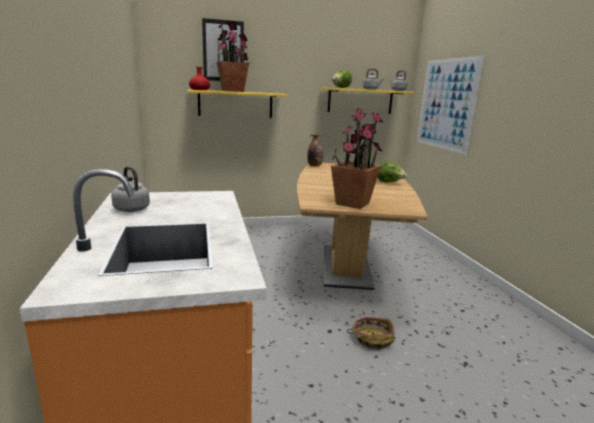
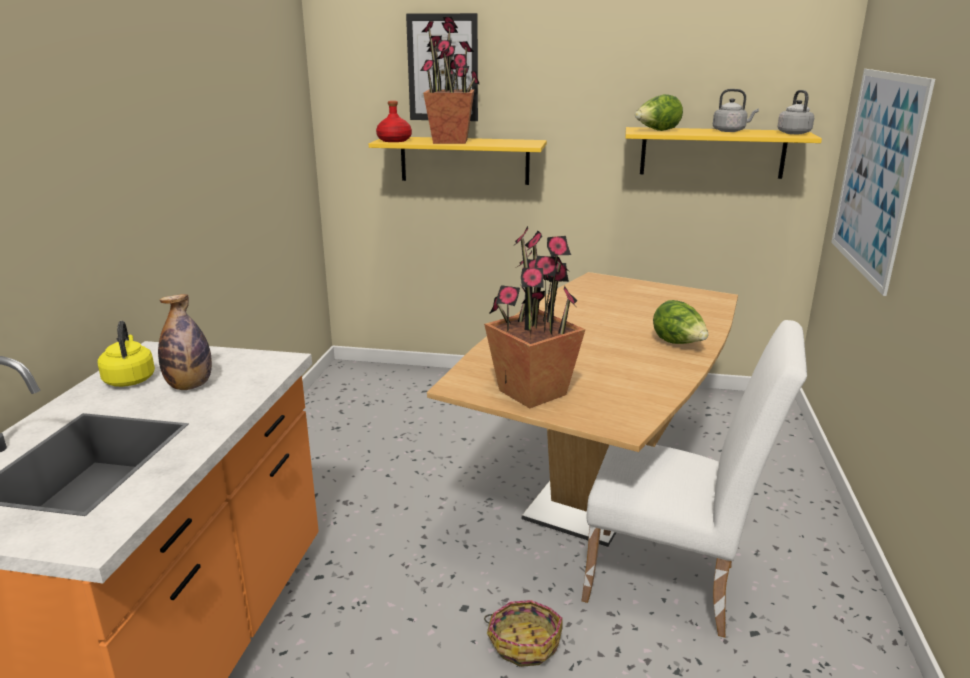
camera: 25 degrees right, 5 degrees up
grey kettle [111,166,150,212] -> yellow kettle [97,321,155,387]
bottle [307,134,323,166] -> bottle moved to [158,294,212,390]
none -> white chair [582,320,807,638]

